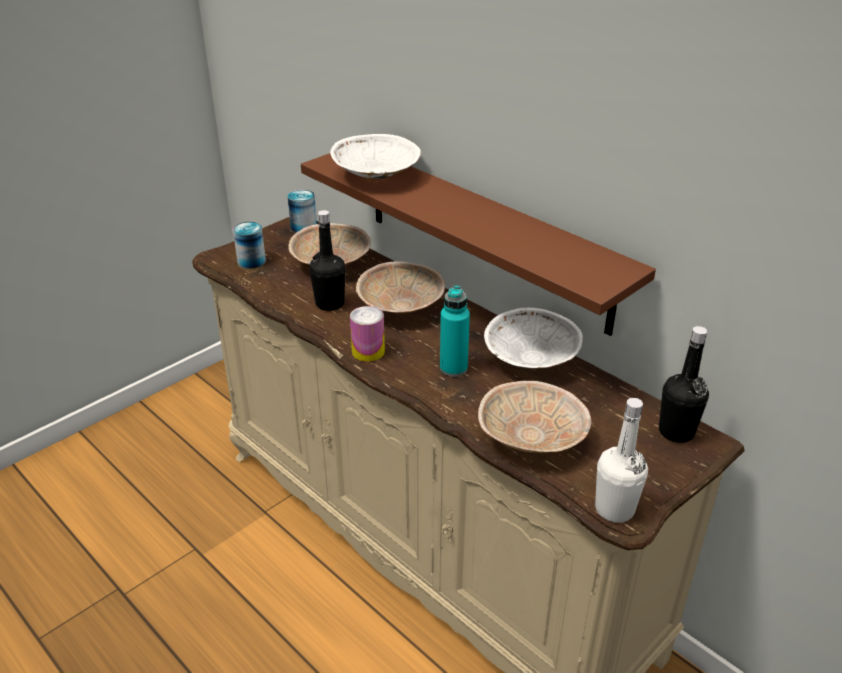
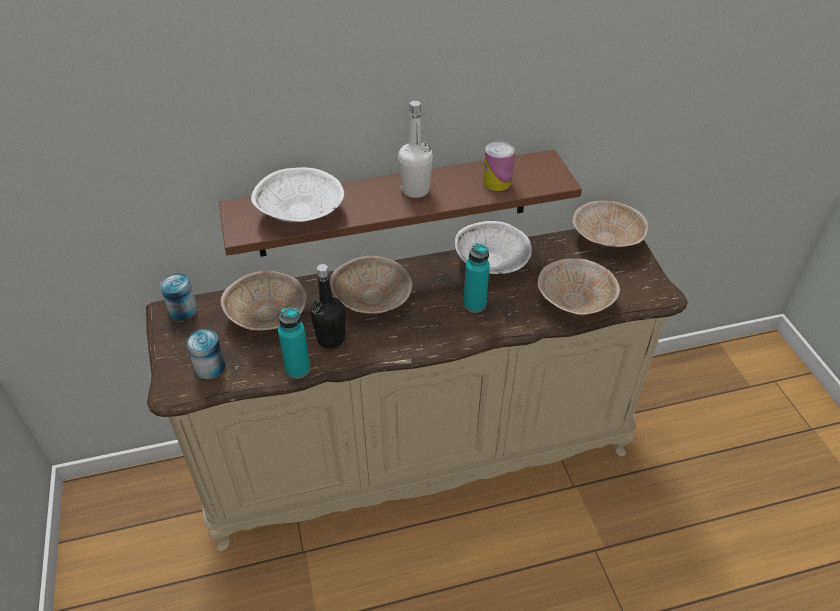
camera: 60 degrees left, 10 degrees up
can [350,306,385,362] -> can moved to [483,141,515,191]
white bottle [595,398,648,523] -> white bottle moved to [398,100,433,198]
black bottle [659,326,709,443] -> beige bowl [572,200,648,248]
none -> turquoise bottle [278,307,311,379]

